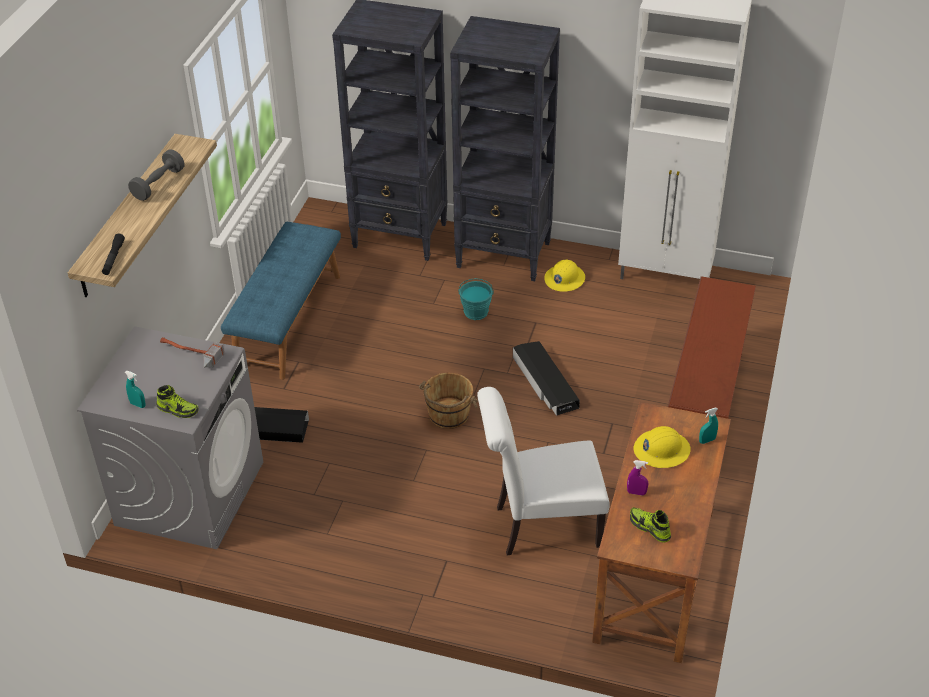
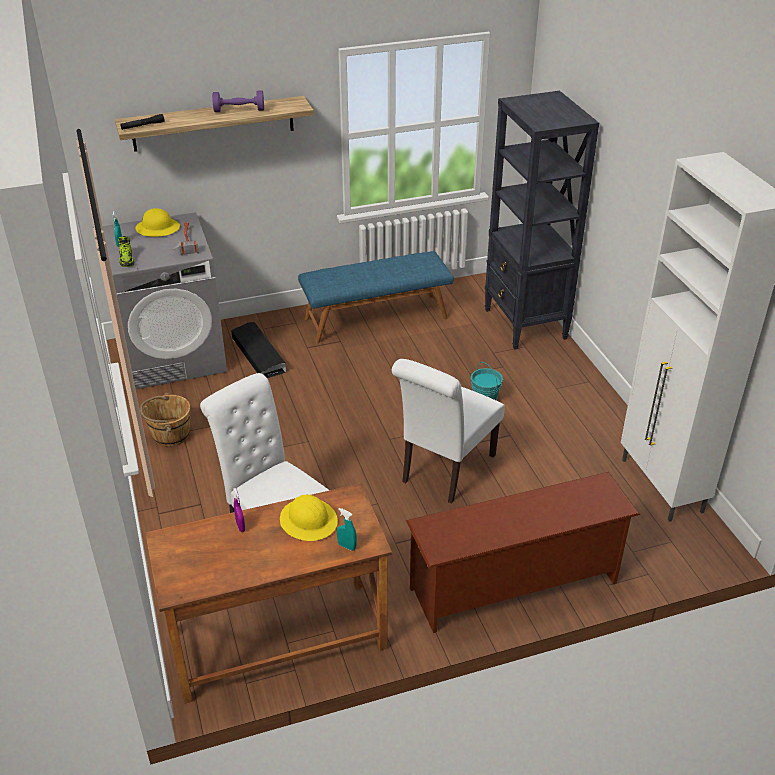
camera: 55 degrees right, 5 degrees down
grey dumbbell [128,149,184,201] -> purple dumbbell [212,90,264,112]
brown bucket [419,373,478,429] -> brown bucket moved to [140,393,191,446]
black bookcase [450,16,560,281] -> none
black storage box [513,341,580,416] -> white chair [392,359,505,504]
yellow hard hat [544,259,585,292] -> yellow hard hat moved to [135,208,180,237]
shoe [630,507,671,542] -> none

